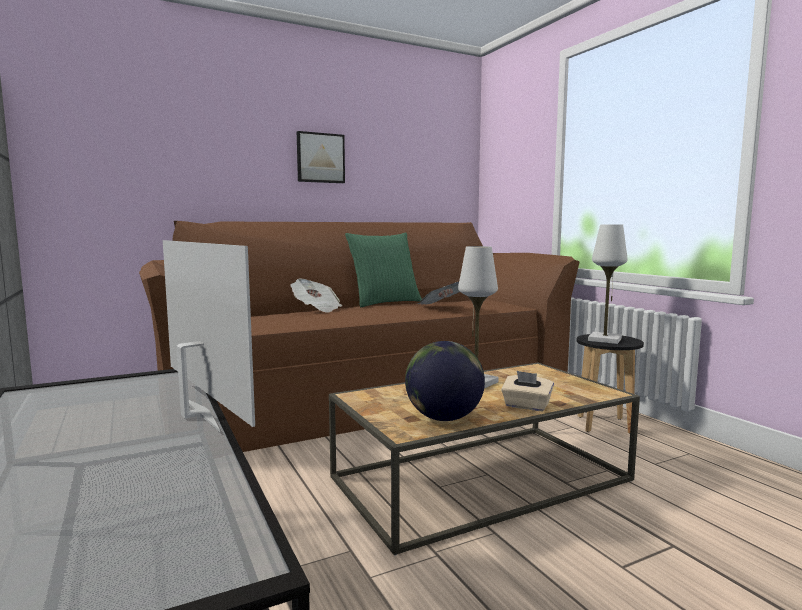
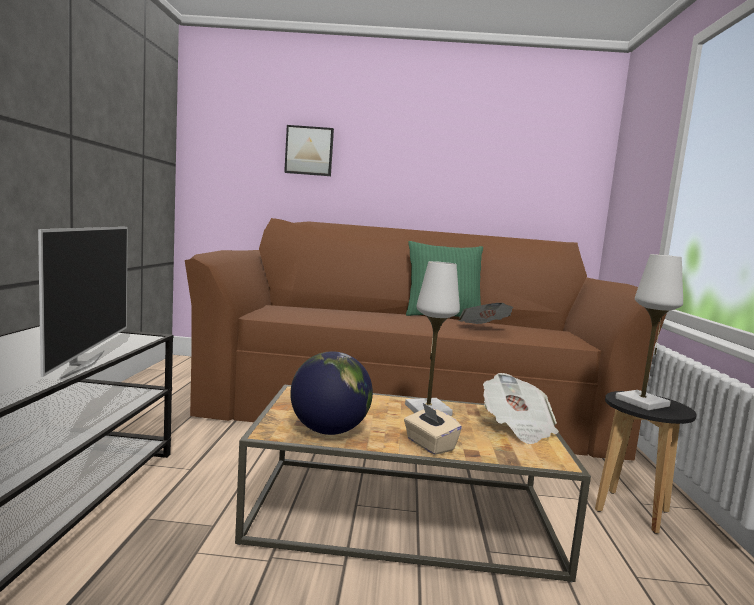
camera: 30 degrees right, 0 degrees up
newspaper [290,279,342,313] -> newspaper moved to [483,373,559,444]
picture [297,131,345,183] -> picture moved to [284,125,334,176]

